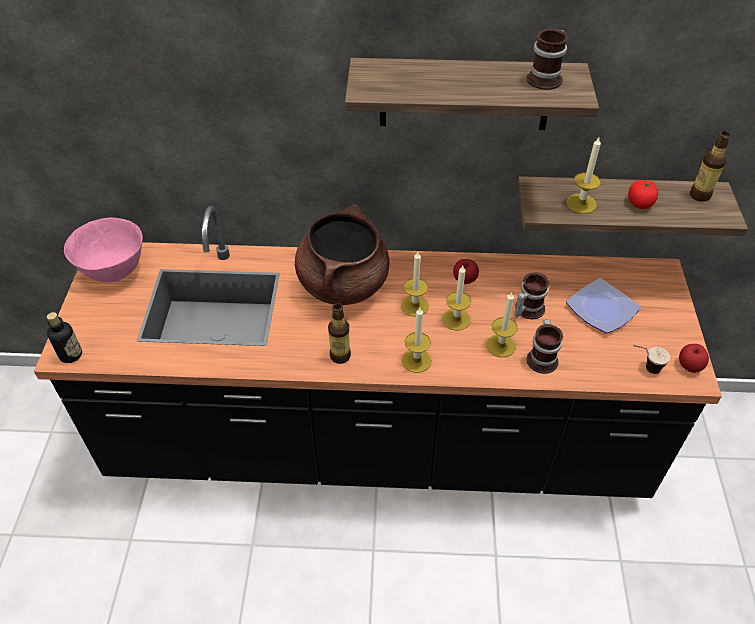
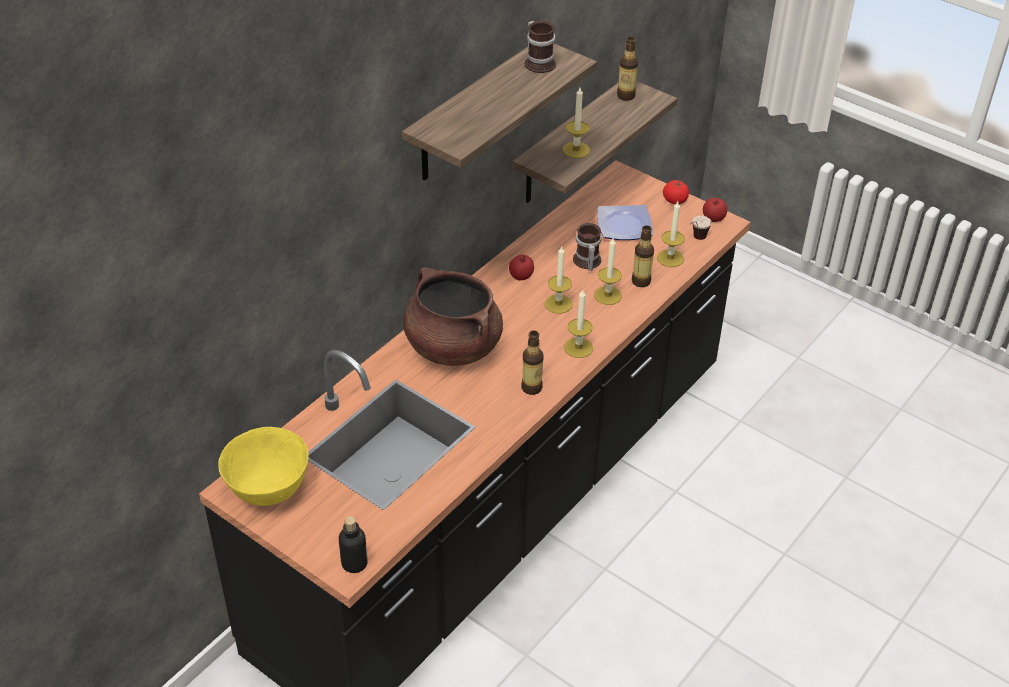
camera: 55 degrees left, 5 degrees down
pink bowl [64,218,143,282] -> yellow bowl [218,427,309,506]
candle [401,252,429,316] -> candle moved to [657,201,685,267]
mug [526,319,563,374] -> bottle [632,225,654,287]
tomato [628,180,658,209] -> tomato moved to [663,180,689,204]

